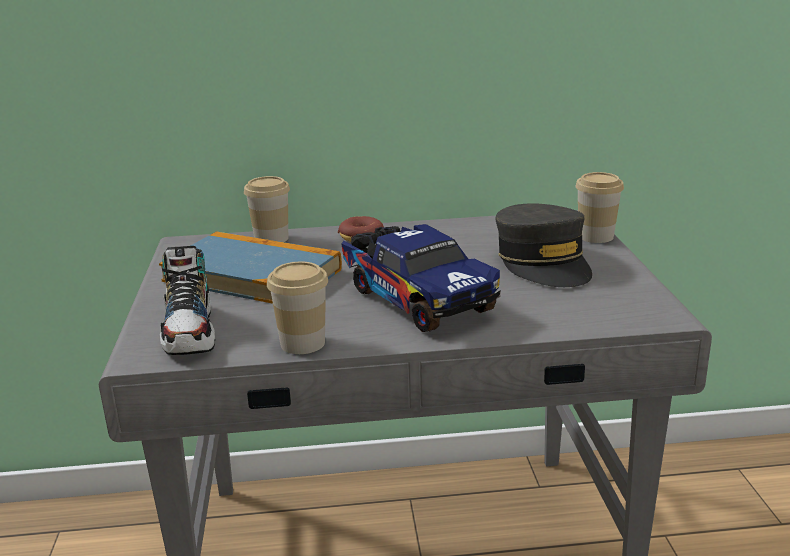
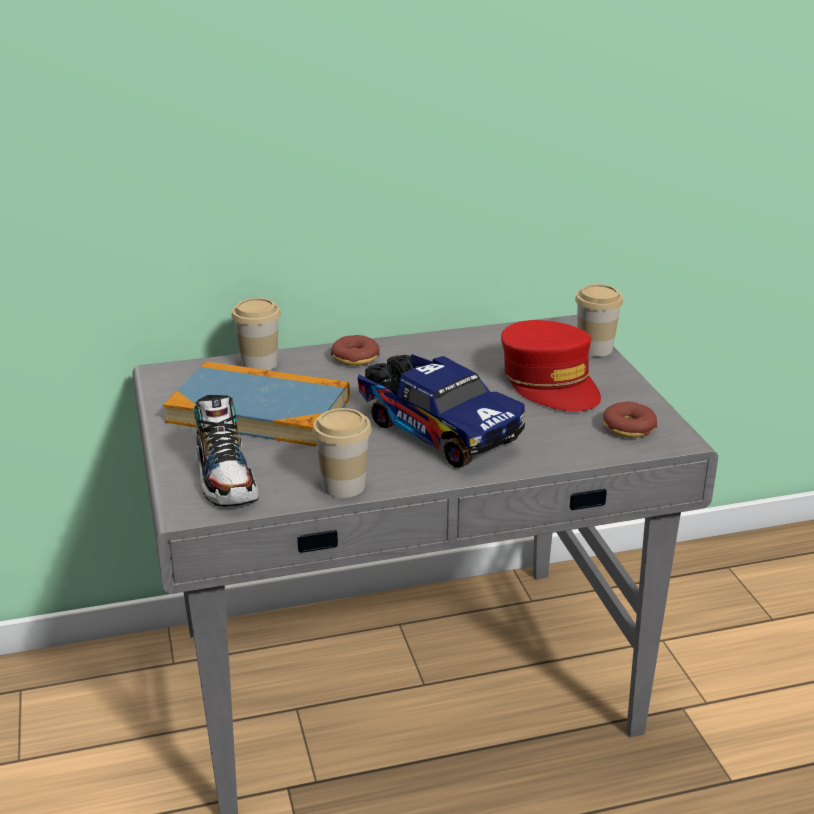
camera: 10 degrees left, 5 degrees up
grey cap [495,203,592,287] -> red cap [501,320,601,412]
none -> donut [603,402,657,438]

